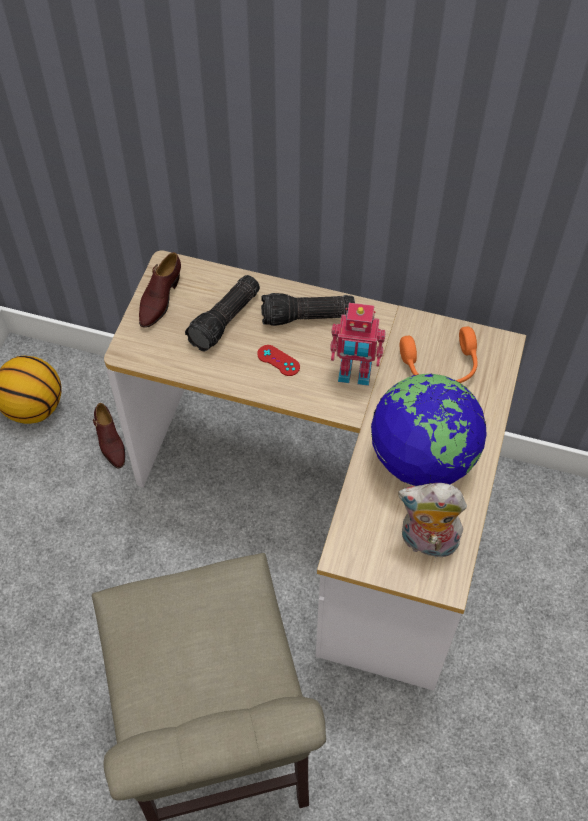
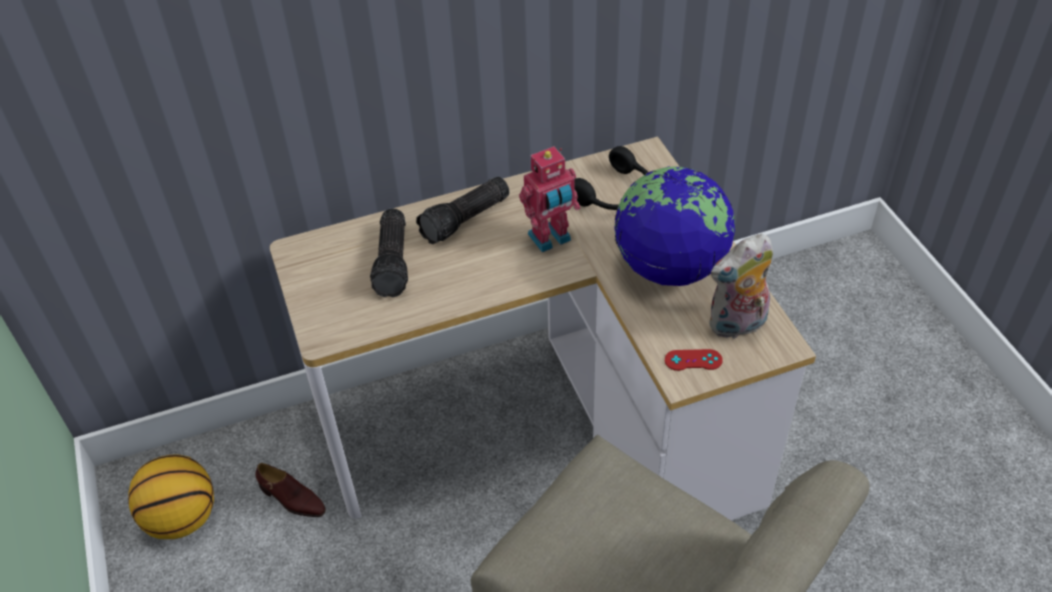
camera: 35 degrees left, 10 degrees down
brown shoe [139,252,181,328] -> none
red game controller [257,345,300,376] -> red game controller moved to [665,349,723,371]
orange headphones [400,326,478,383] -> black headphones [575,146,648,210]

